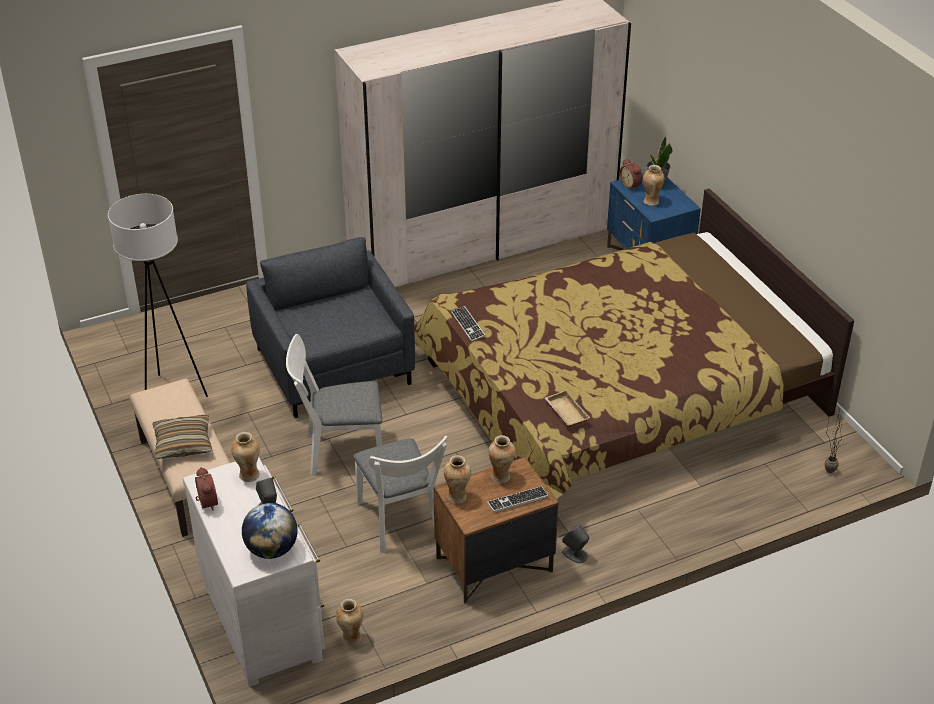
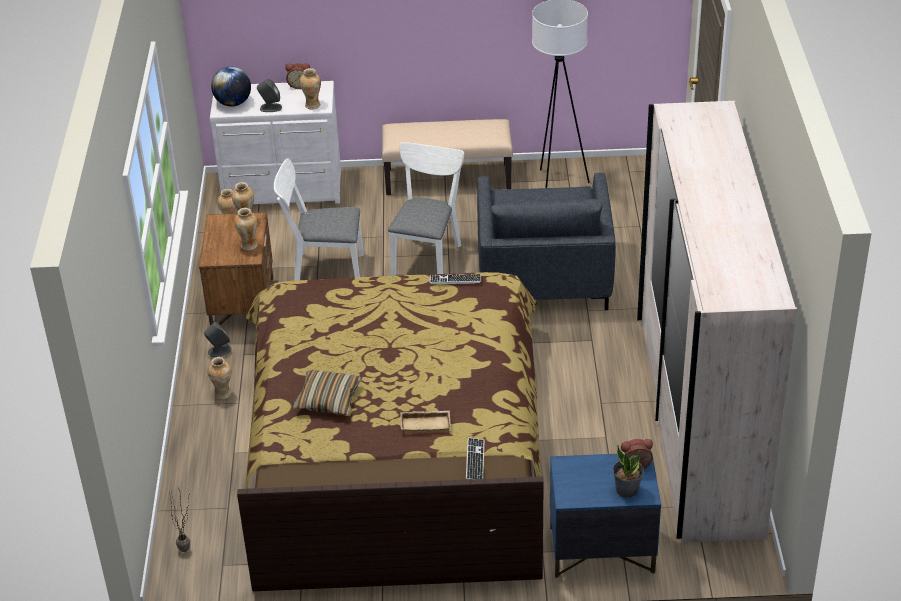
camera: 115 degrees right, 0 degrees up
pillow [152,415,213,459] -> pillow moved to [293,370,361,415]
grey armchair [246,237,415,418] -> grey armchair turned 90 degrees clockwise [477,173,616,310]
keyboard [487,486,549,512] -> keyboard moved to [466,437,485,479]
beige tray [545,390,590,428] -> beige tray moved to [400,411,451,433]
vase [643,165,664,206] -> vase moved to [208,357,232,399]

